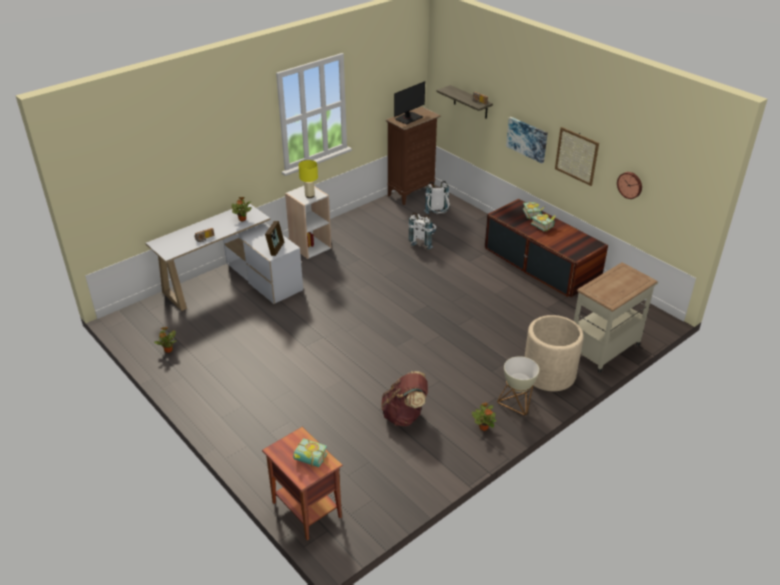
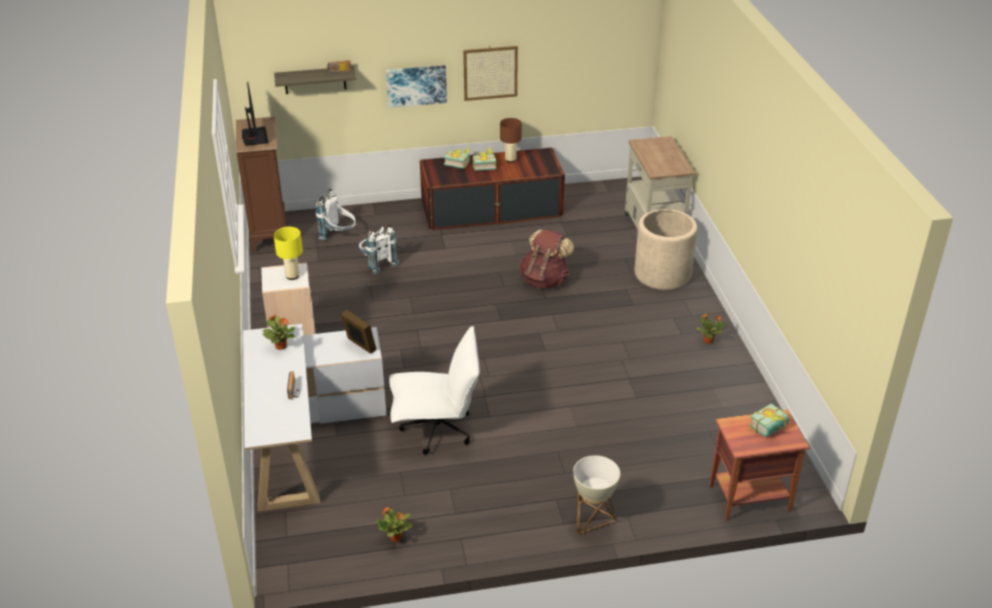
camera: 60 degrees left, 0 degrees up
brown backpack [381,371,428,426] -> brown backpack moved to [520,229,574,288]
planter [497,356,539,415] -> planter moved to [573,455,620,534]
wall clock [617,172,642,199] -> none
none -> white office chair [389,326,480,455]
none -> brown table lamp [500,118,522,163]

